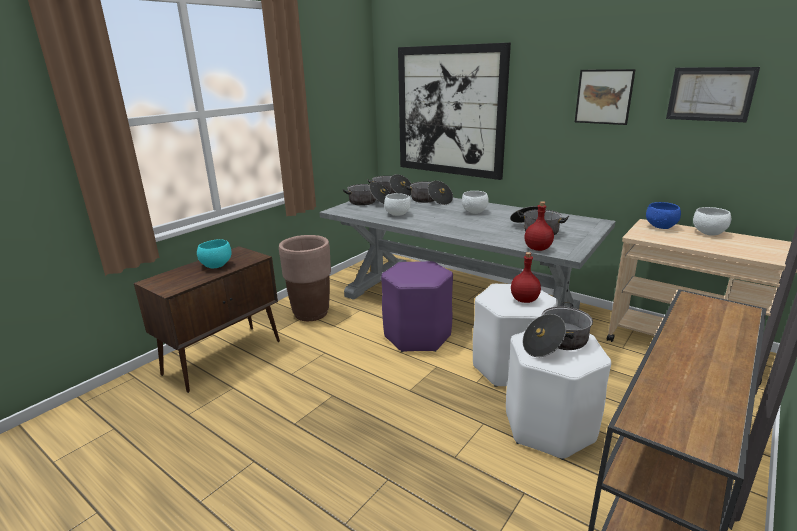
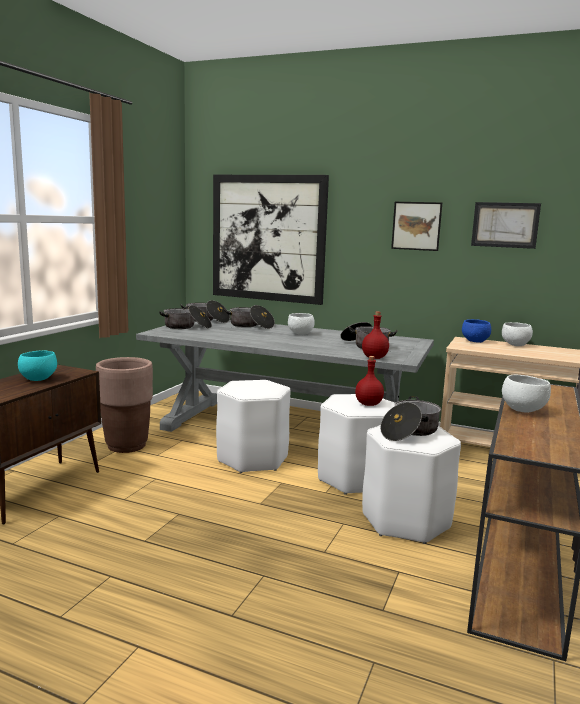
camera: 15 degrees left, 10 degrees down
purple stool [381,261,453,352] -> white stool [216,380,291,473]
white bowl [384,193,411,216] -> white bowl moved to [502,375,551,412]

